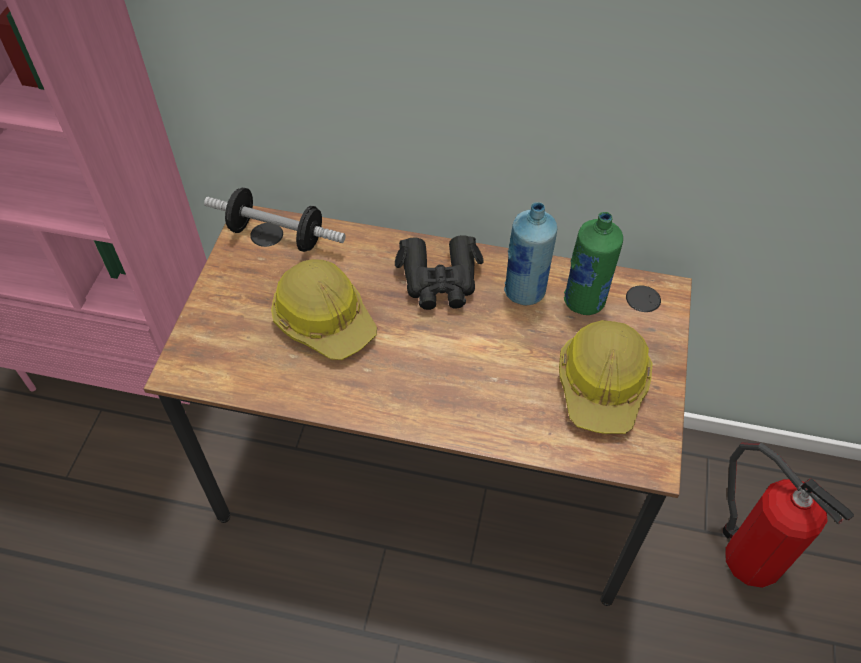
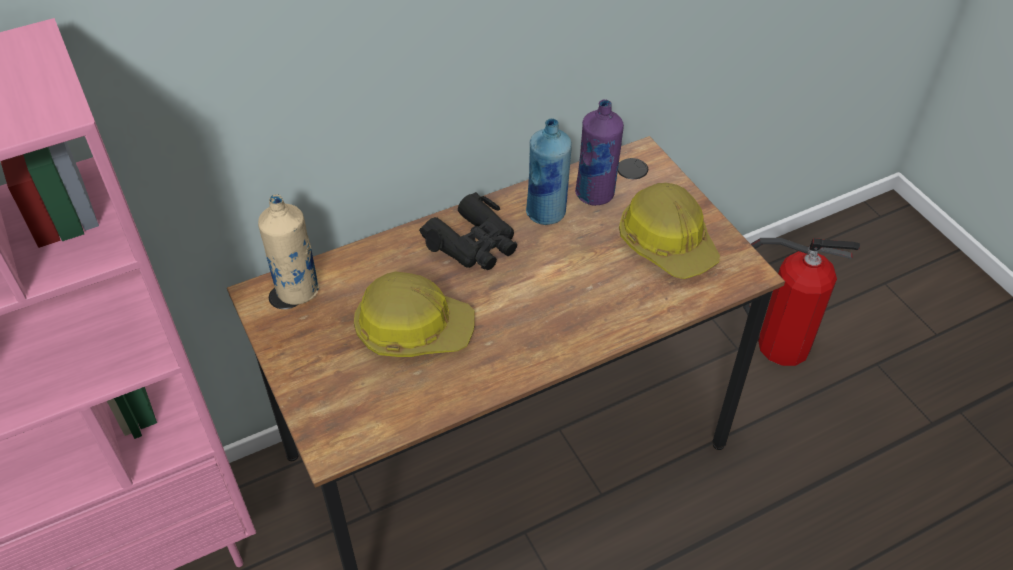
camera: 40 degrees left, 5 degrees down
dumbbell [204,188,346,252] -> beige bottle [258,194,319,305]
green bottle [564,212,623,315] -> purple bottle [575,99,624,206]

